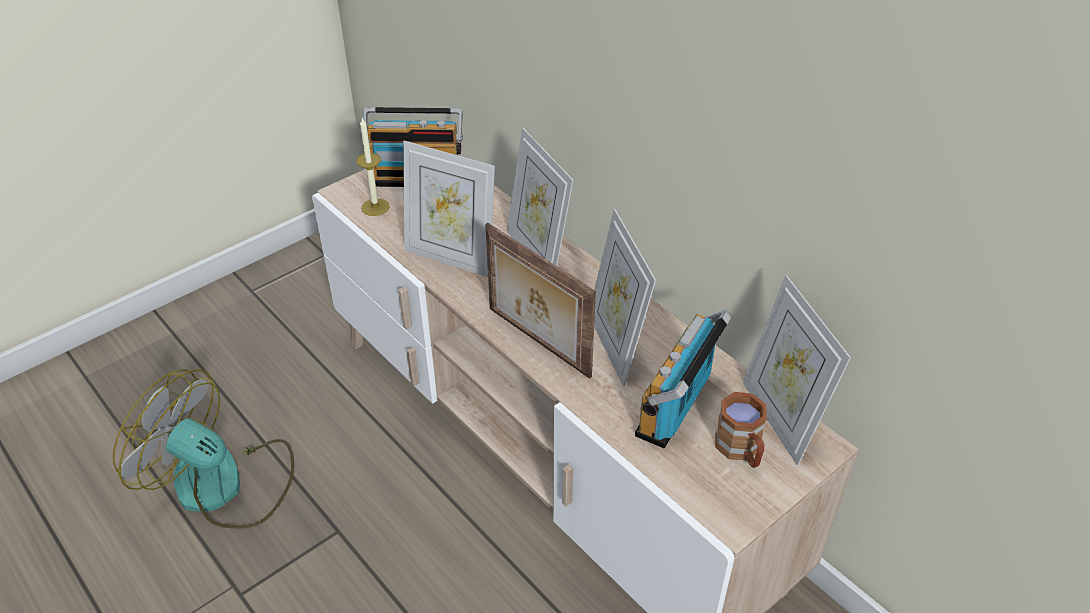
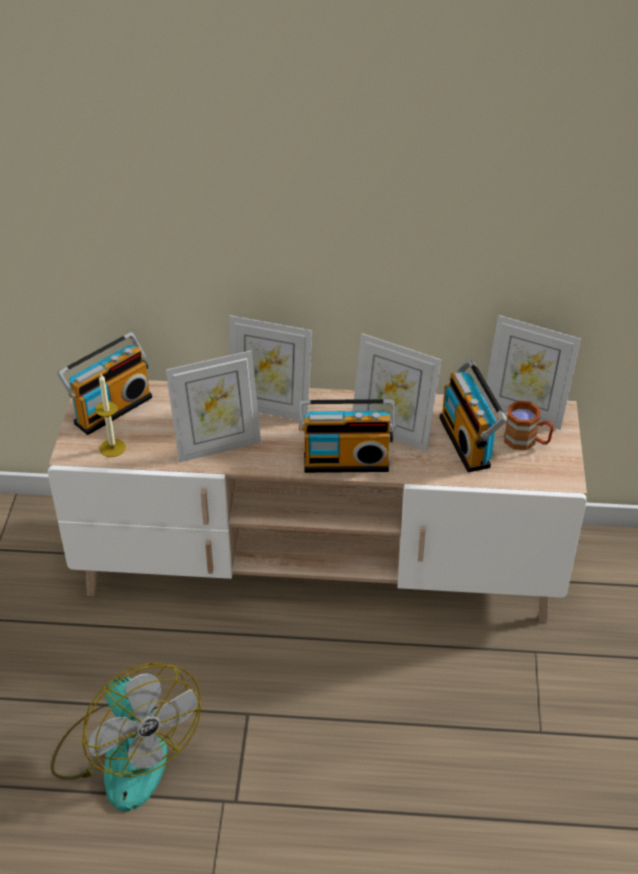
camera: 45 degrees left, 0 degrees up
fan [113,369,294,529] -> fan turned 105 degrees counterclockwise [51,663,201,811]
picture frame [485,223,596,379] -> radio [299,399,396,473]

